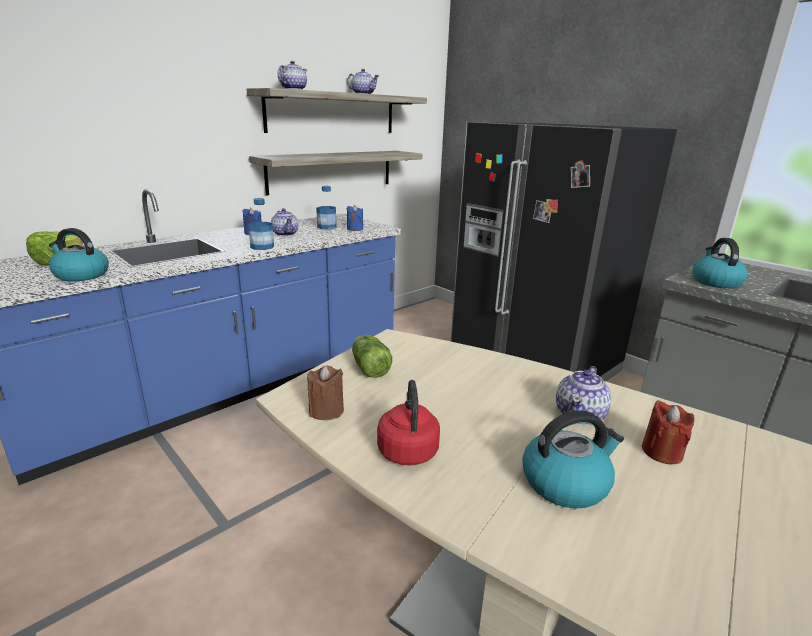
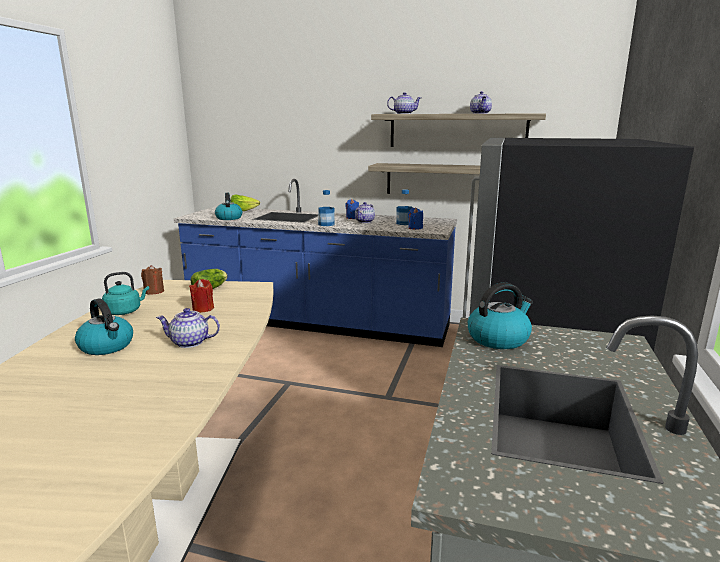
camera: 60 degrees right, 5 degrees down
red kettle [377,380,440,465] -> turquoise kettle [102,272,149,315]
red candle [642,400,695,464] -> red candle moved to [189,279,214,313]

